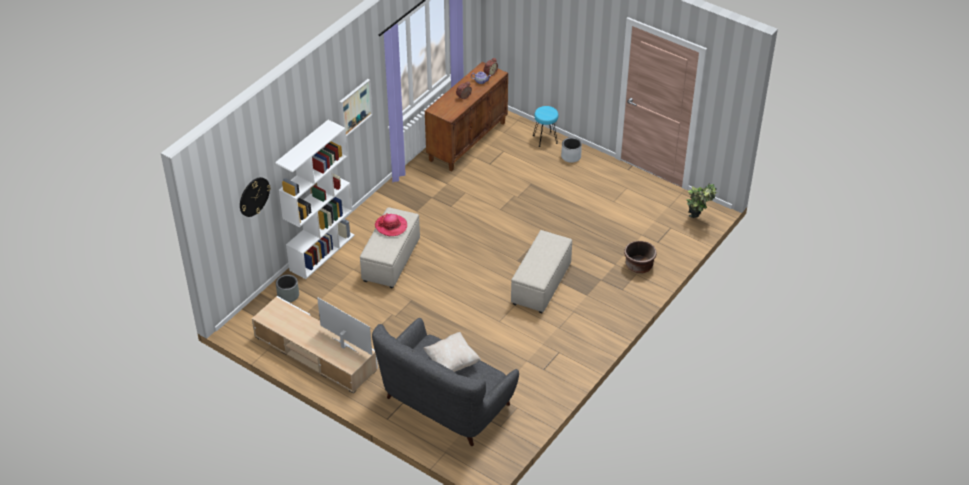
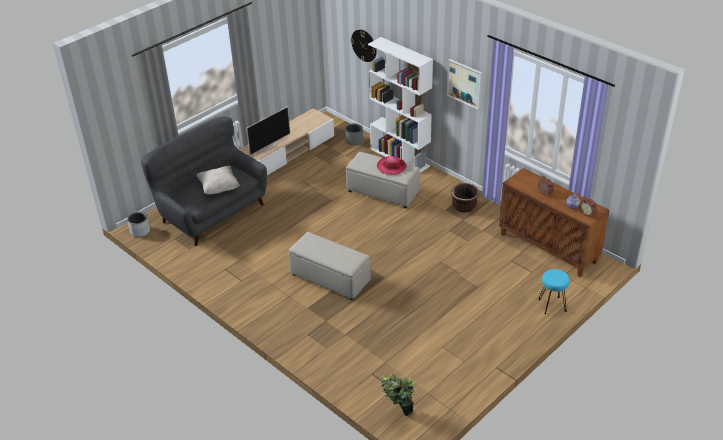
camera: 100 degrees right, 5 degrees down
grey planter [561,137,582,163] -> grey planter moved to [127,212,150,237]
brown planter [624,241,657,274] -> brown planter moved to [451,183,479,212]

